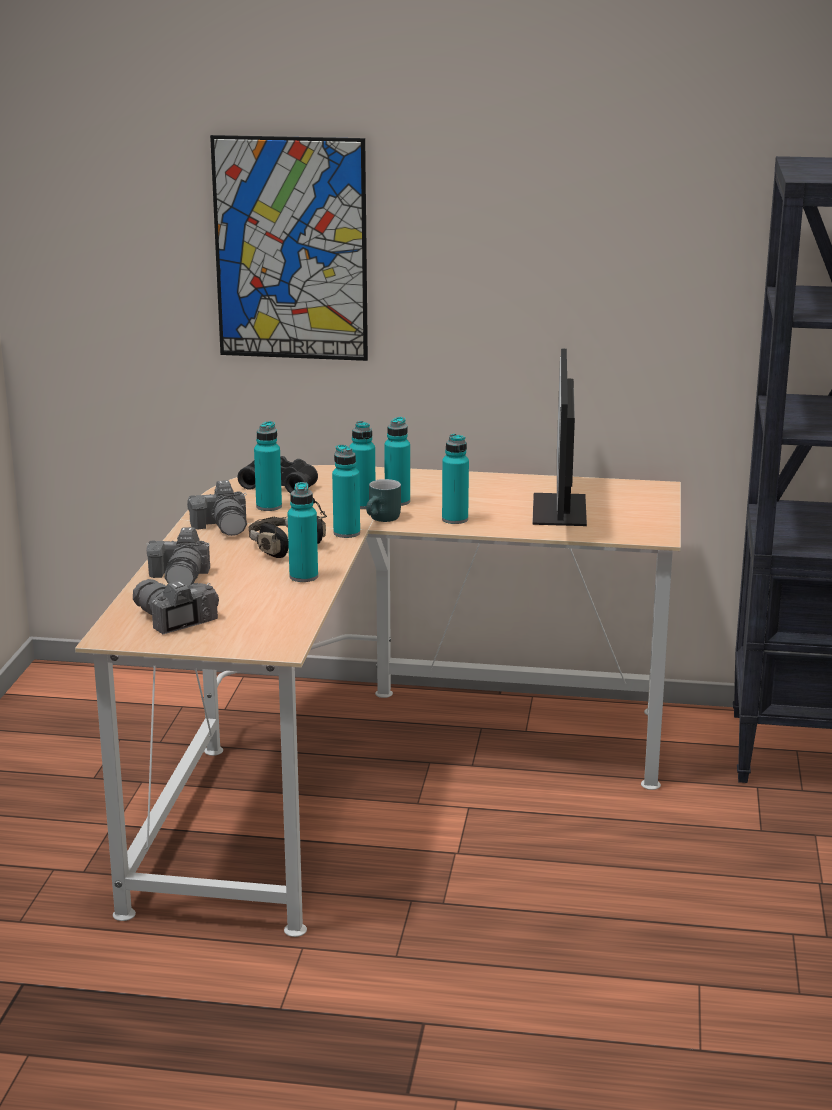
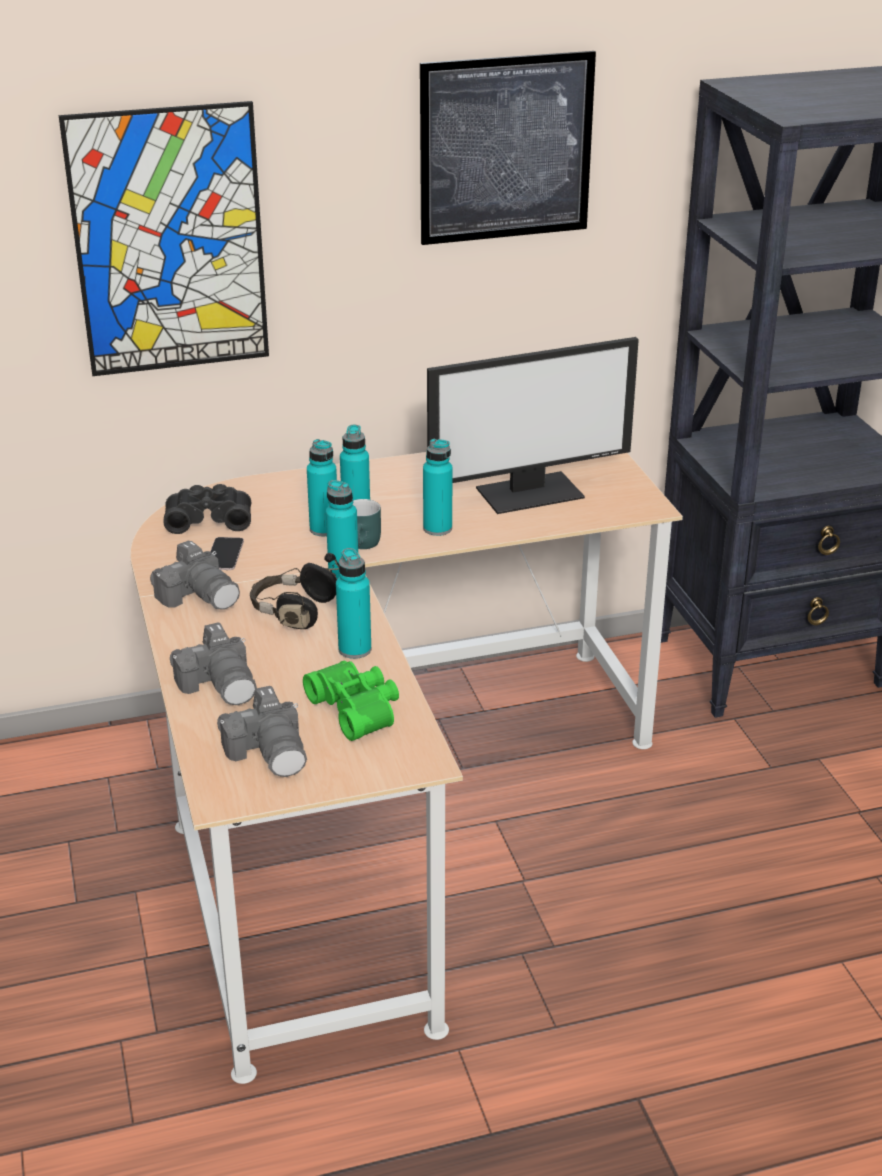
camera: 25 degrees left, 10 degrees up
camera [133,579,219,634] -> camera turned 135 degrees counterclockwise [217,686,307,777]
turquoise bottle [254,421,282,511] -> phone [210,537,244,570]
monitor [532,349,587,526] -> monitor turned 90 degrees counterclockwise [427,337,639,514]
none -> green binoculars [303,661,399,741]
none -> picture [420,51,596,245]

